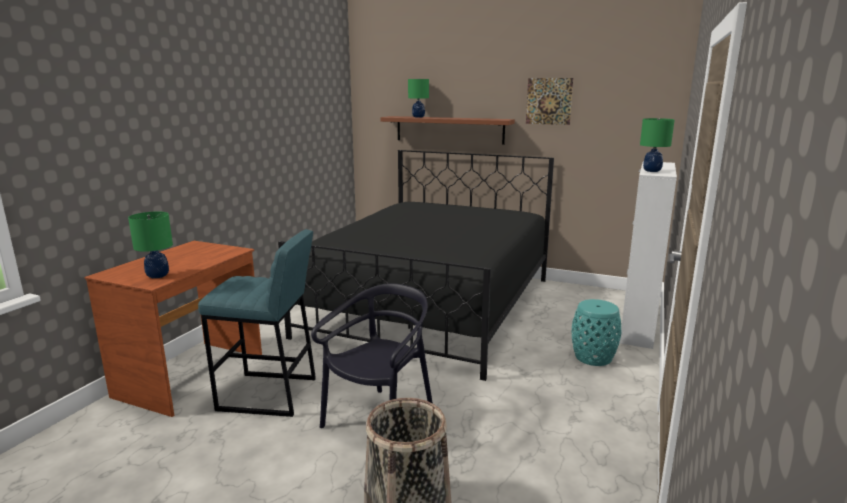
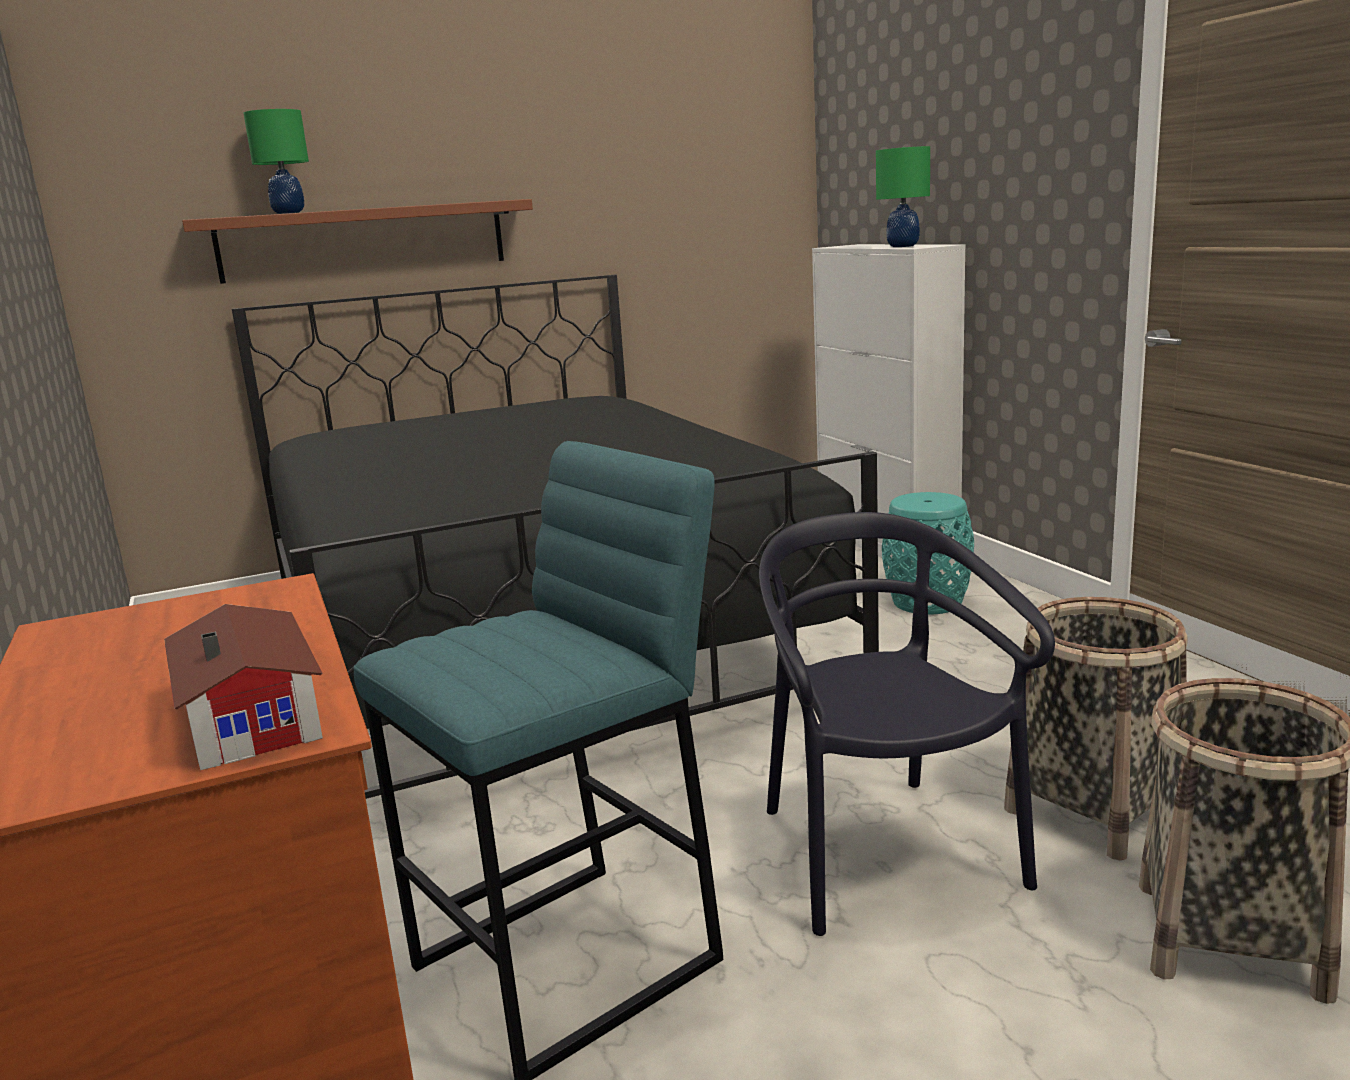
camera: 45 degrees left, 0 degrees up
green table lamp [128,212,173,278] -> toy house [164,604,323,770]
picture [526,78,573,125] -> none
none -> basket [1004,597,1188,860]

